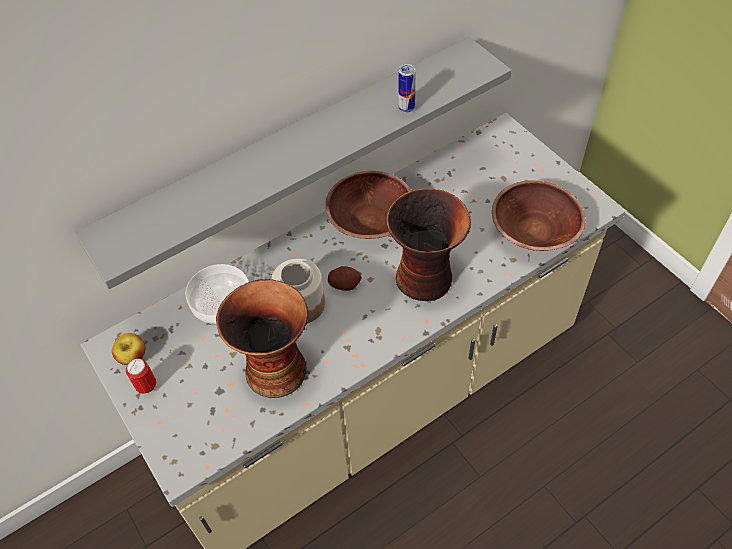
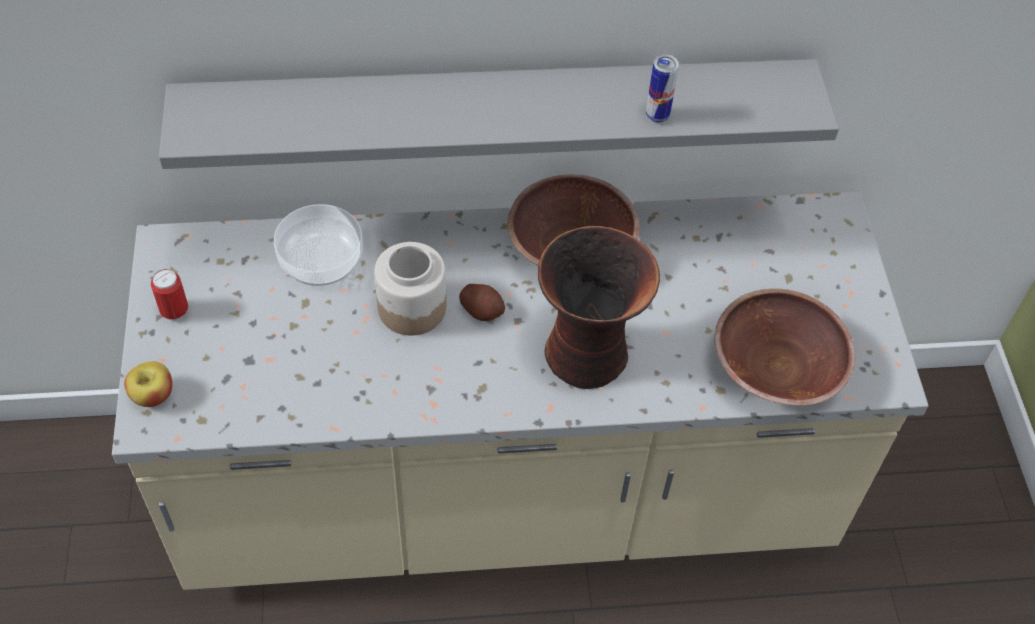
camera: 25 degrees right, 0 degrees up
apple [112,333,145,365] -> apple moved to [124,361,172,407]
vase [216,279,308,398] -> none

